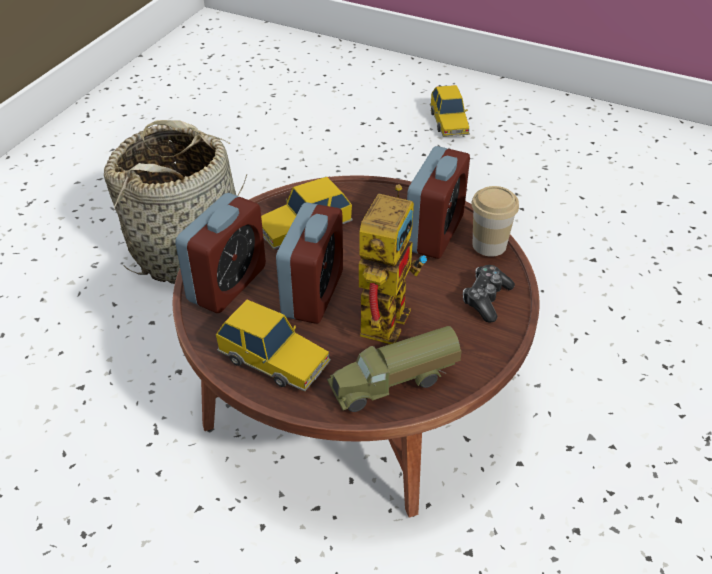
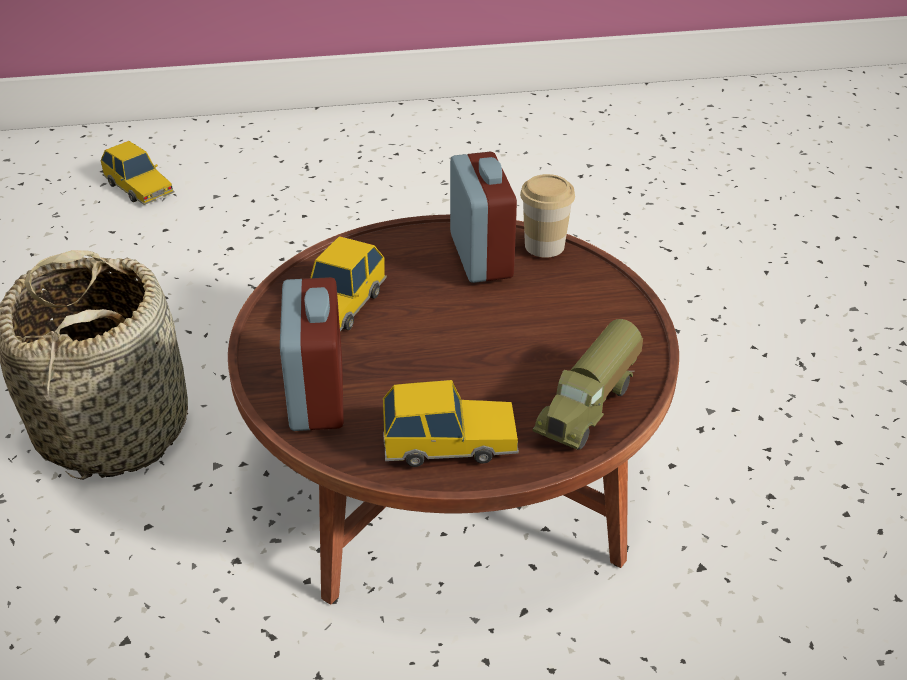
camera: 35 degrees left, 5 degrees down
alarm clock [276,202,343,324] -> none
toy robot [359,184,427,344] -> none
toy car [430,85,470,137] -> toy car moved to [100,141,175,205]
game controller [463,265,515,323] -> none

